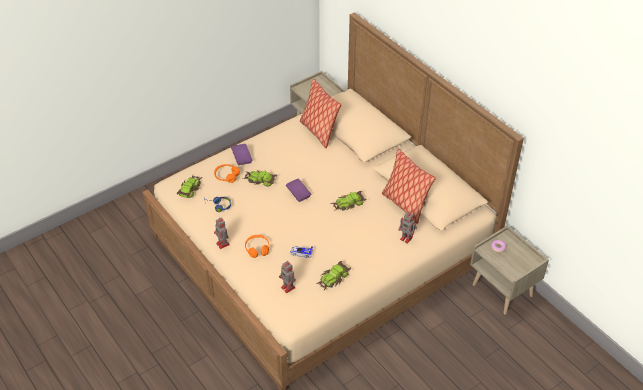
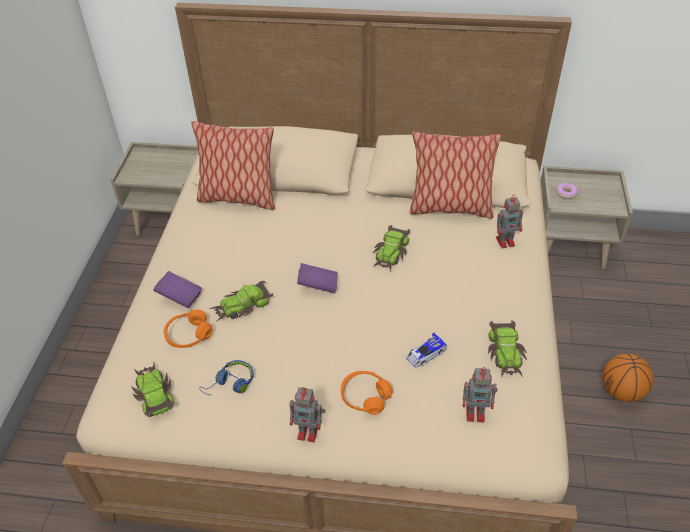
camera: 45 degrees left, 0 degrees up
none -> basketball [602,354,653,402]

